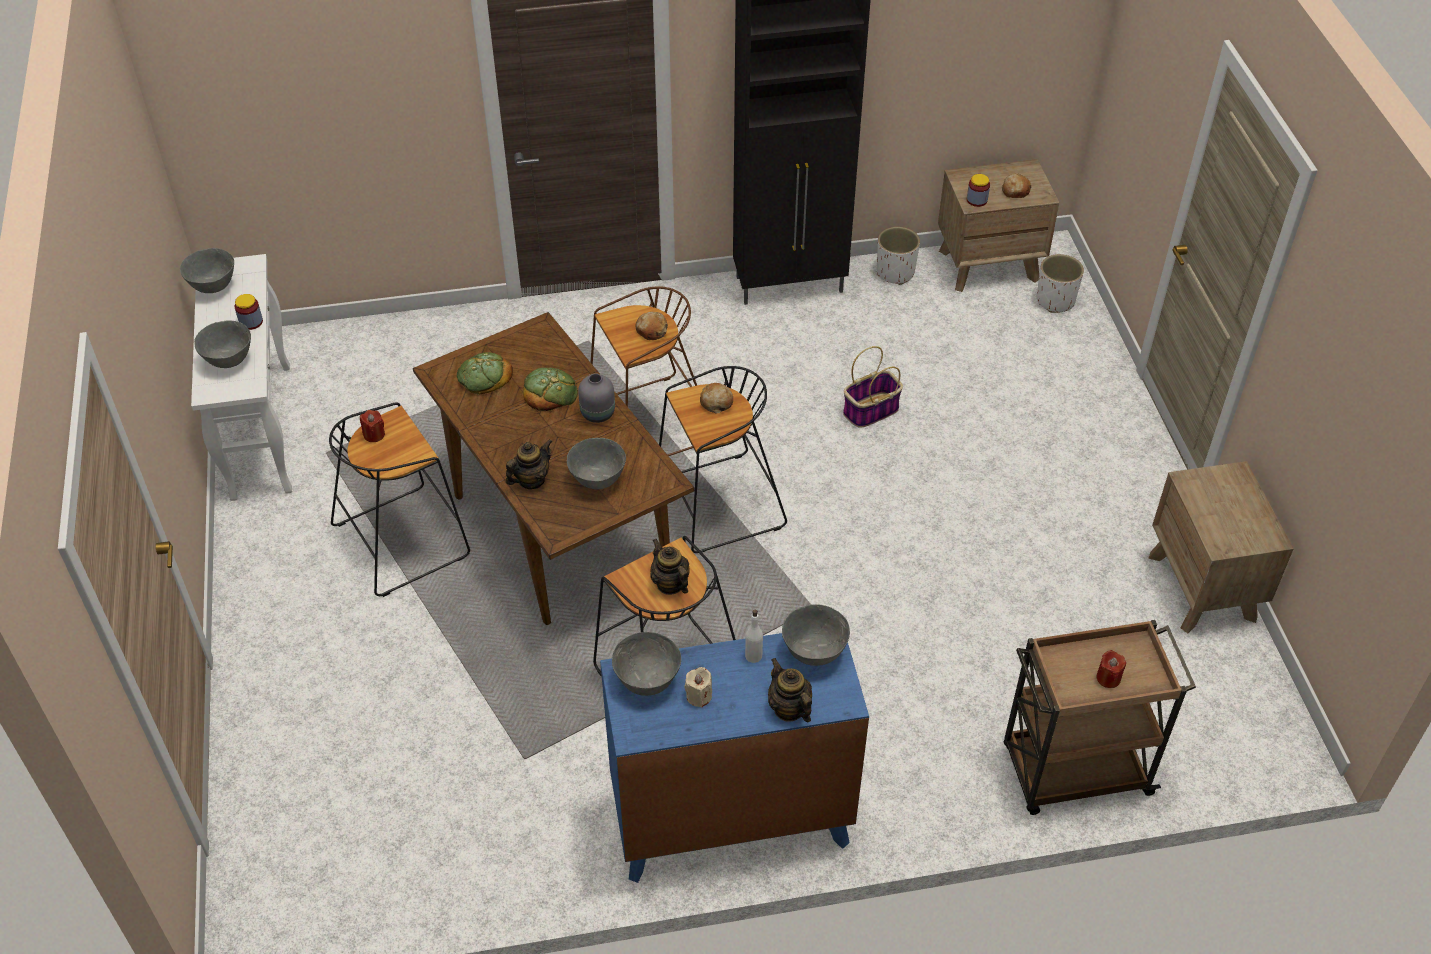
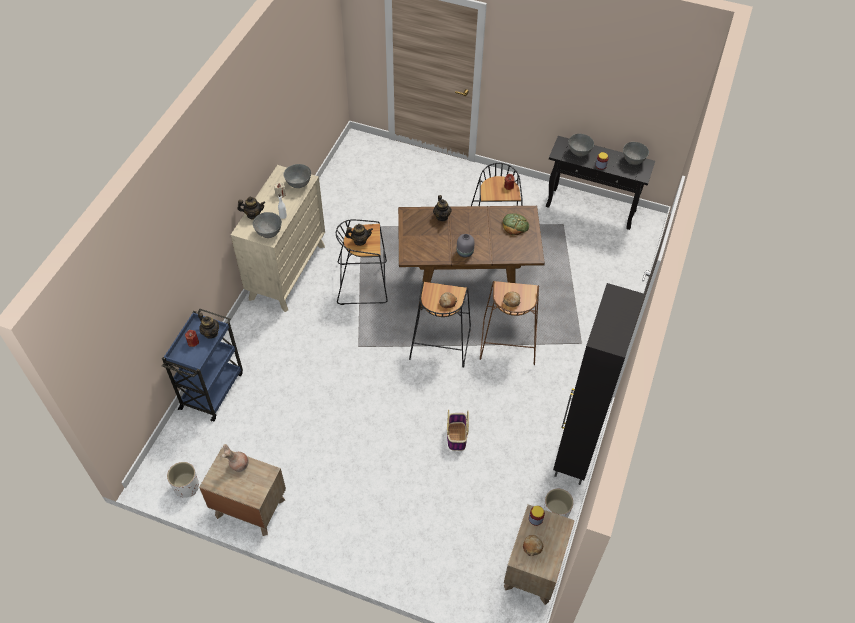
camera: 120 degrees right, 5 degrees up
white console table [191,254,292,501] -> black console table [546,136,655,230]
bread [523,368,578,411] -> none
grey bowl [567,438,626,489] -> none
blue dresser [600,633,869,883] -> beige dresser [231,165,325,312]
brown cart [1004,620,1196,815] -> blue cart [162,308,243,421]
white planter [1037,254,1084,313] -> white planter moved to [167,462,199,498]
none -> teapot [198,313,219,339]
none -> brown vase [222,444,249,472]

